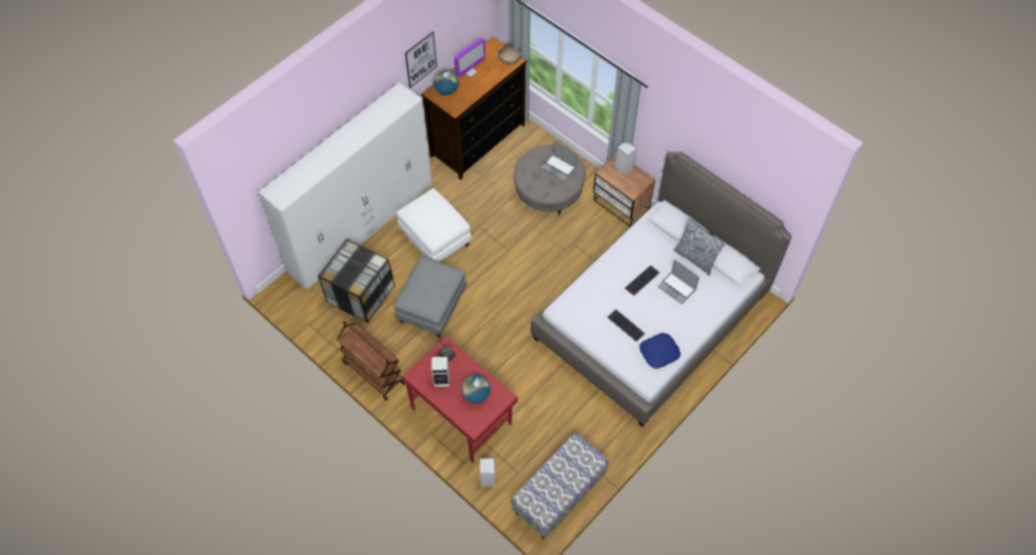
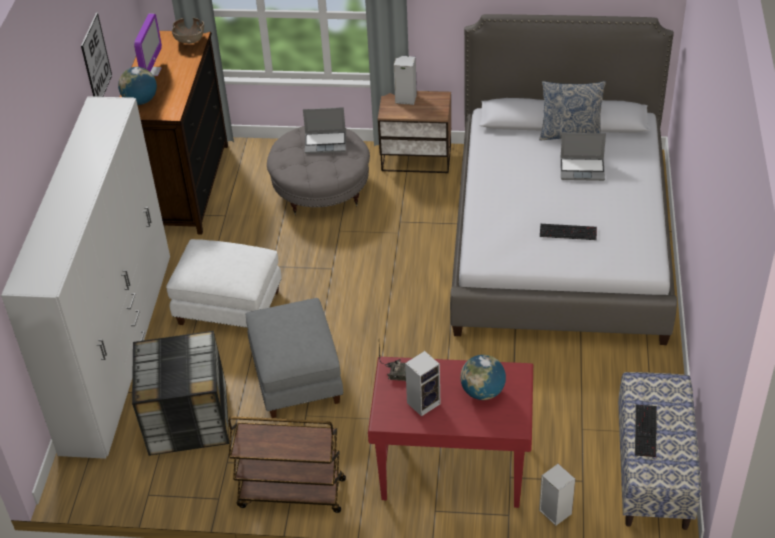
camera: 35 degrees left, 15 degrees down
keyboard [625,265,660,296] -> keyboard moved to [635,405,657,457]
blue pillow [640,333,681,369] -> none

